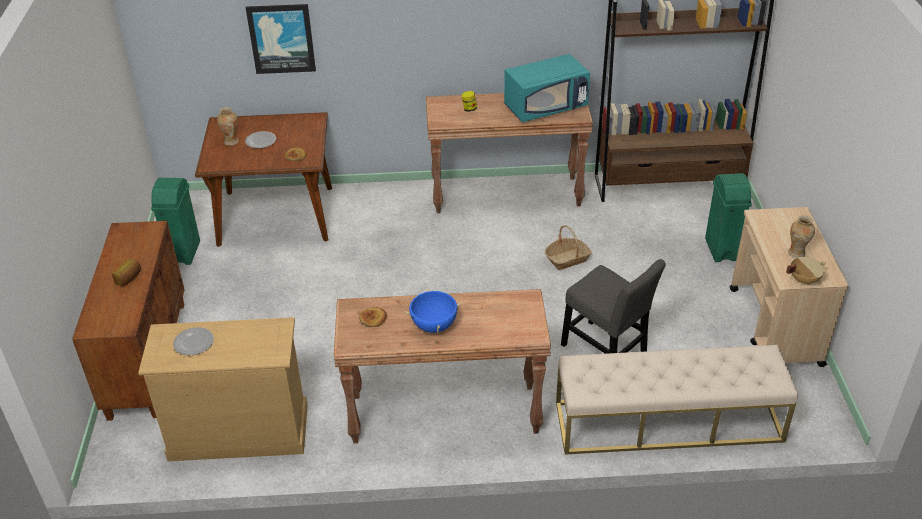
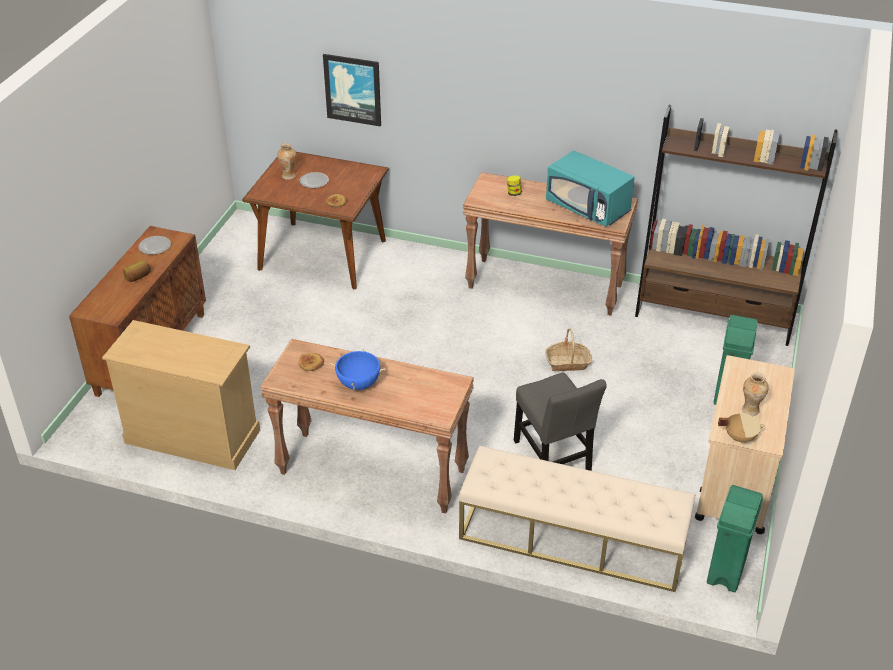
camera: 20 degrees right, 0 degrees up
green trash can [151,178,200,265] -> green trash can moved to [707,485,763,592]
plate [173,327,214,355] -> plate moved to [138,236,171,255]
turquoise microwave [504,54,590,122] -> turquoise microwave turned 45 degrees clockwise [546,150,635,227]

